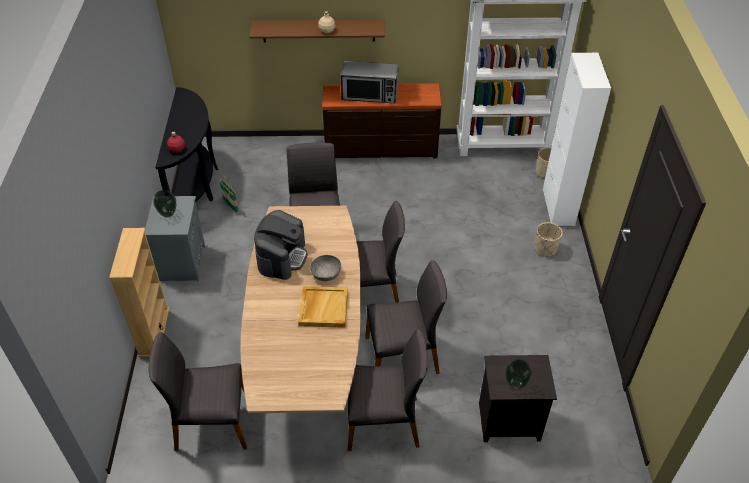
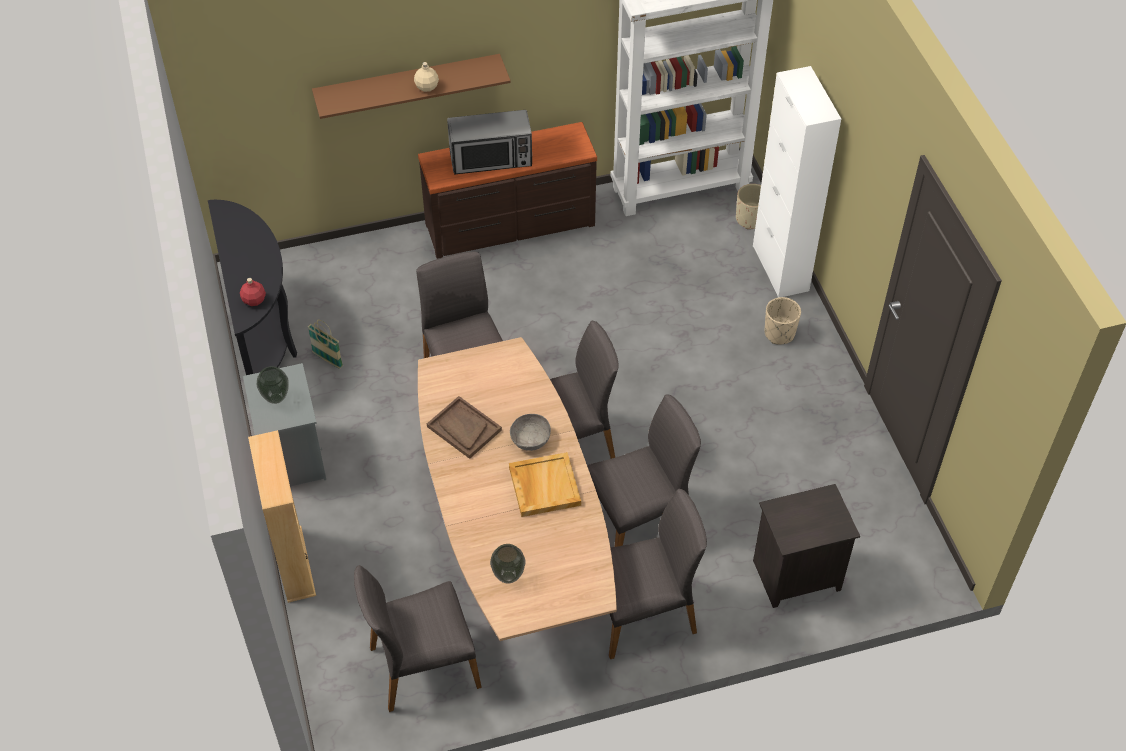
camera: 15 degrees left, 5 degrees up
coffee machine [254,210,308,280] -> brown tray [427,396,502,459]
vase [505,359,532,390] -> vase moved to [490,544,525,584]

